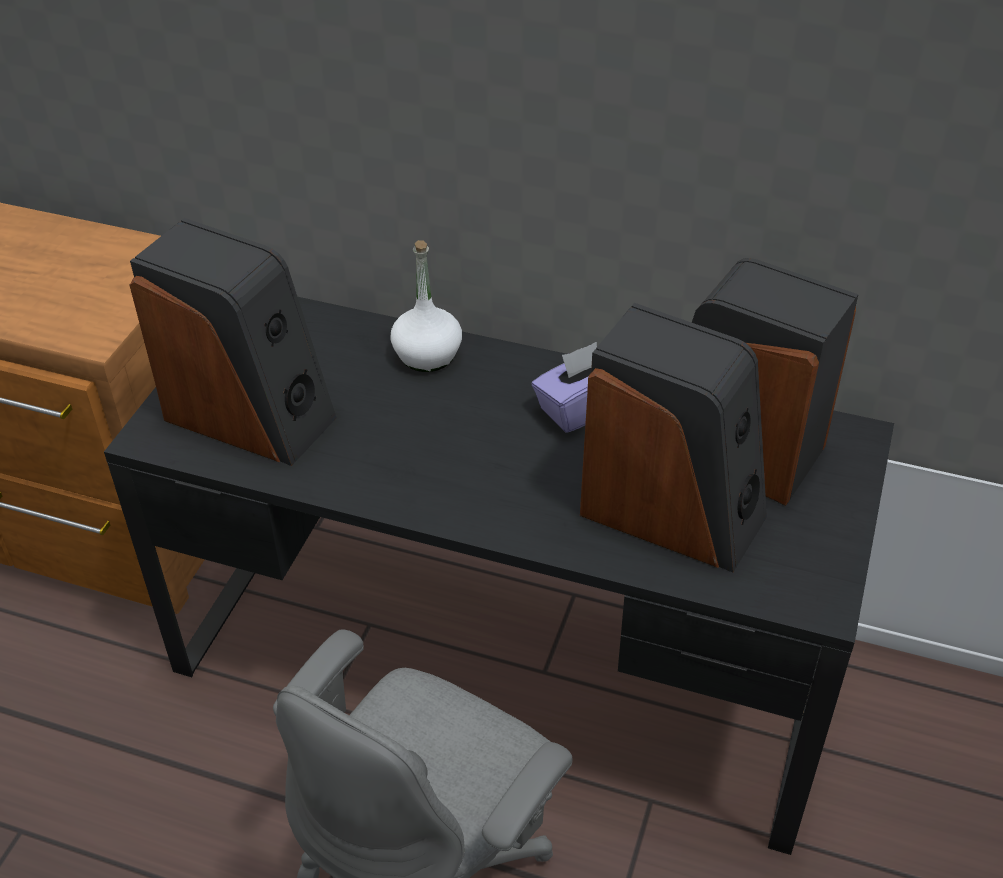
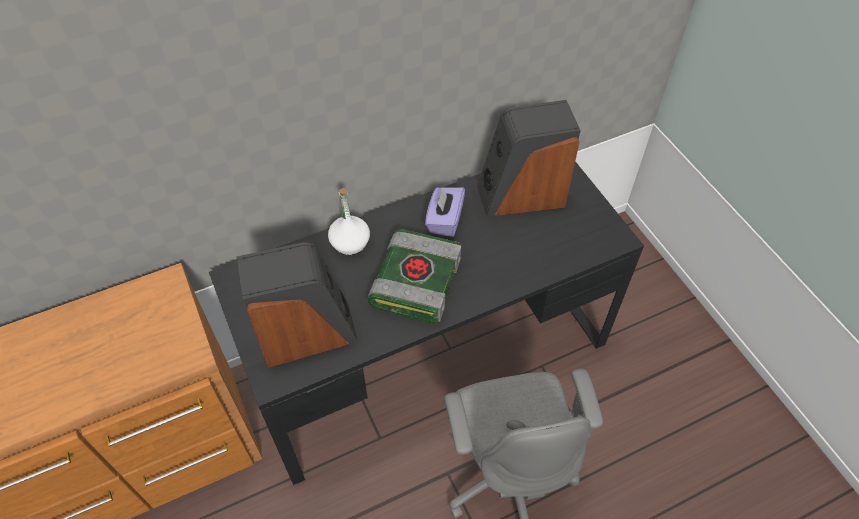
camera: 45 degrees left, 10 degrees up
speaker [580,303,767,573] -> none
none -> book [367,229,461,324]

